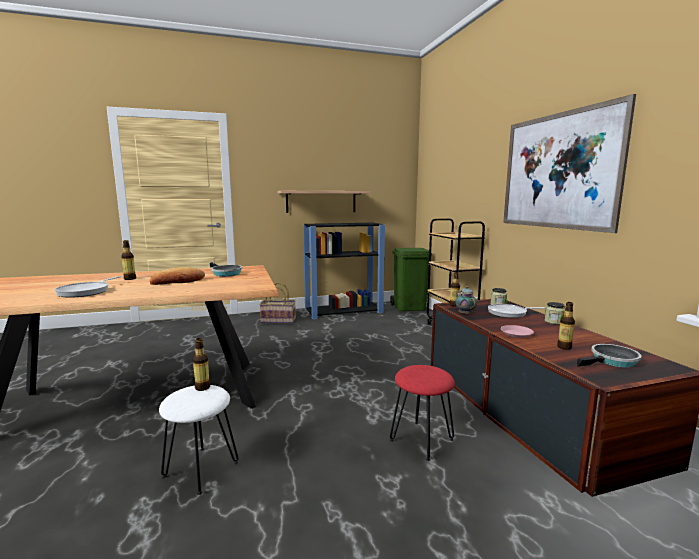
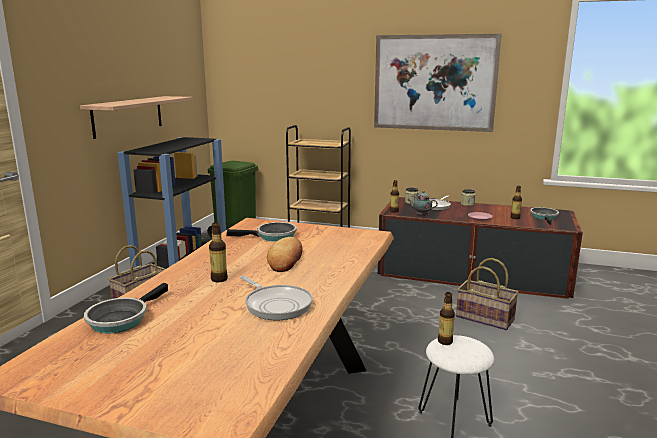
camera: 55 degrees left, 5 degrees up
red stool [390,365,455,461] -> basket [456,258,519,330]
none -> frying pan [84,283,168,334]

